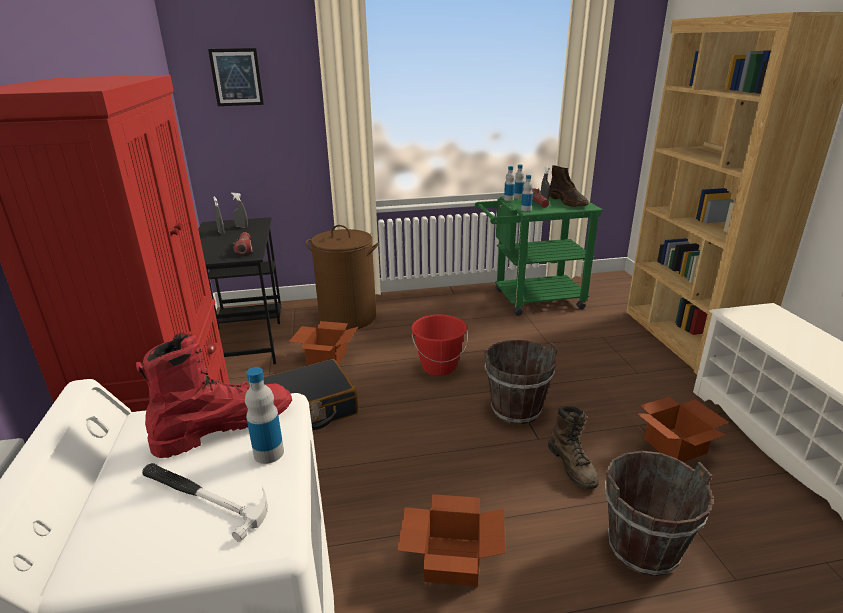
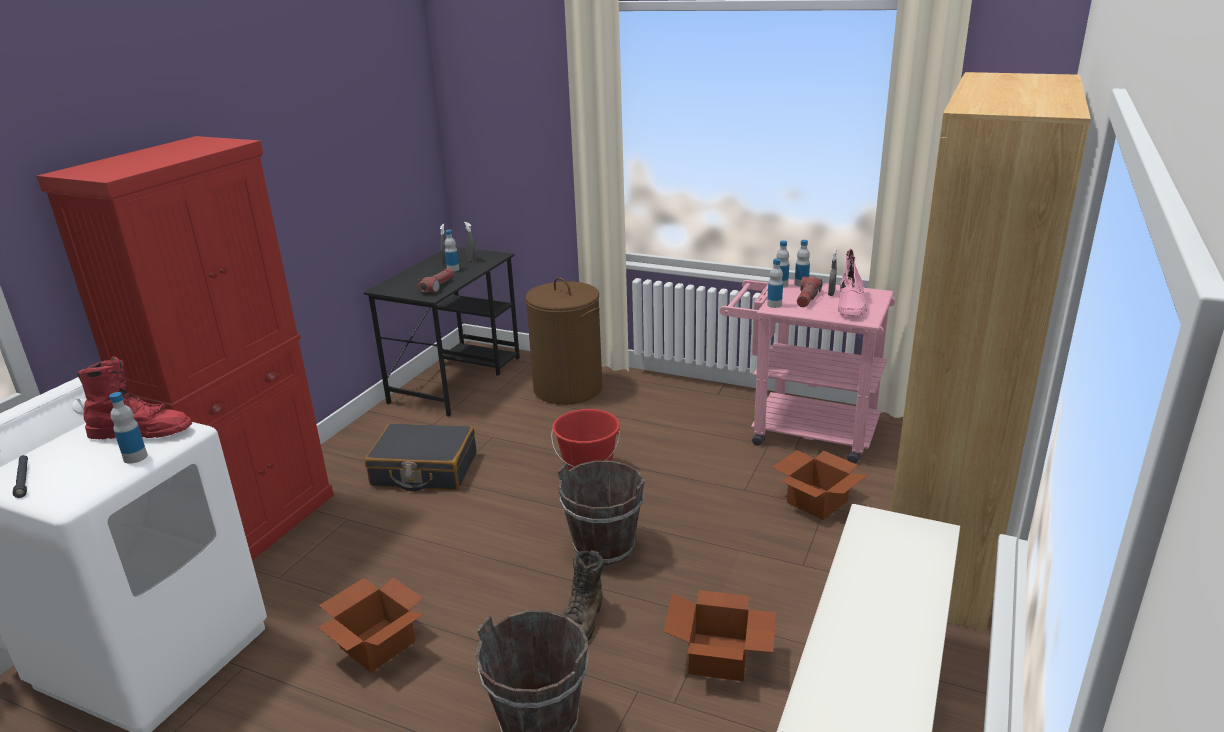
camera: 35 degrees right, 0 degrees up
hammer [142,463,268,542] -> none
picture [208,48,264,106] -> none
cardboard box [289,321,358,365] -> cardboard box moved to [772,450,868,520]
green cart [475,195,603,316] -> pink cart [720,279,895,463]
brown boot [550,165,589,207] -> pink boot [838,249,867,317]
none -> black flashlight [13,455,28,498]
none -> bottle [445,230,459,272]

